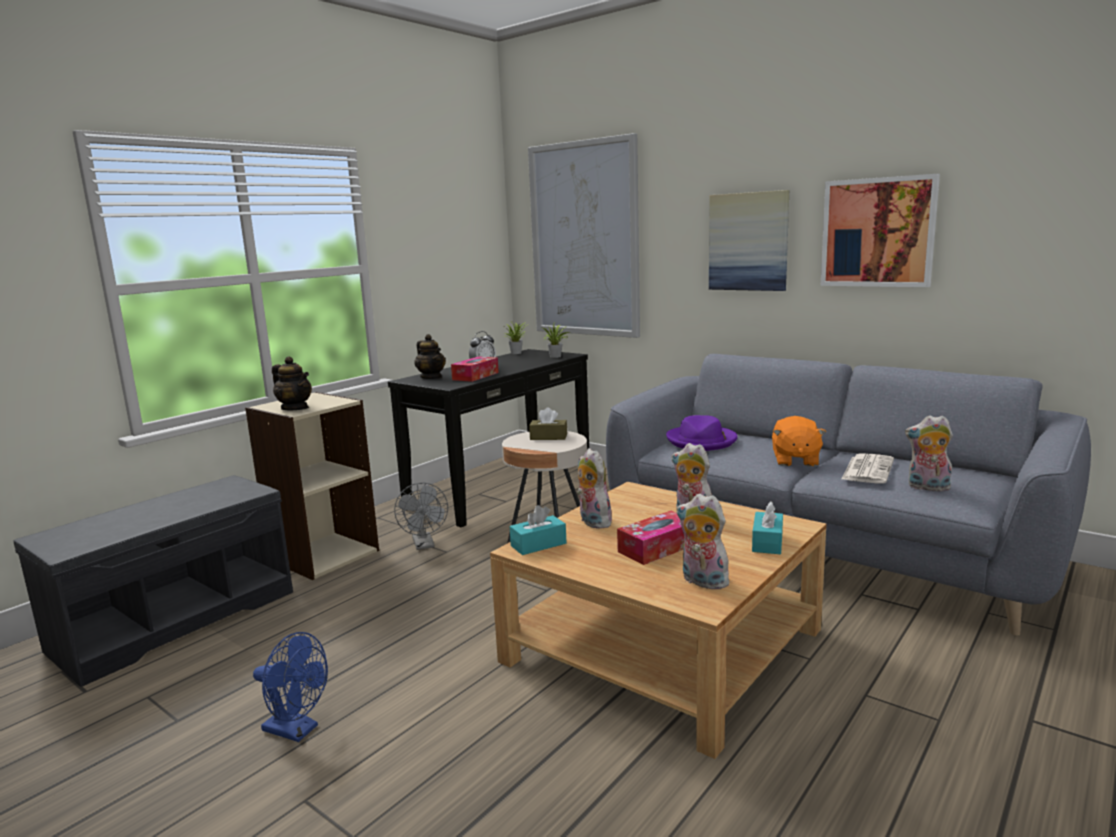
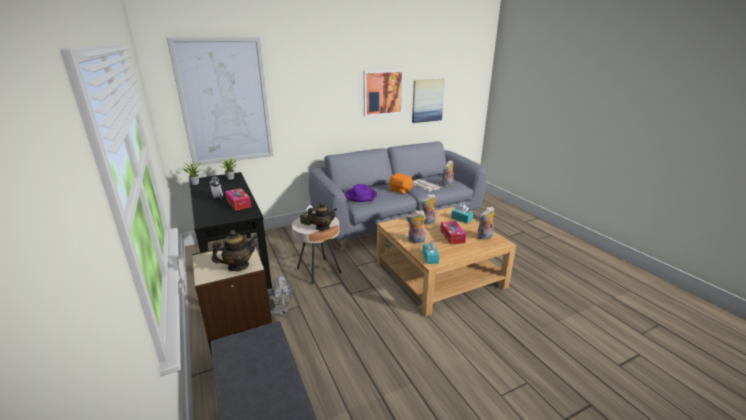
camera: 65 degrees left, 10 degrees up
blue fan [253,632,328,742] -> none
teapot [414,334,446,379] -> teapot moved to [306,202,337,231]
picture [709,190,789,291] -> picture moved to [412,79,445,123]

